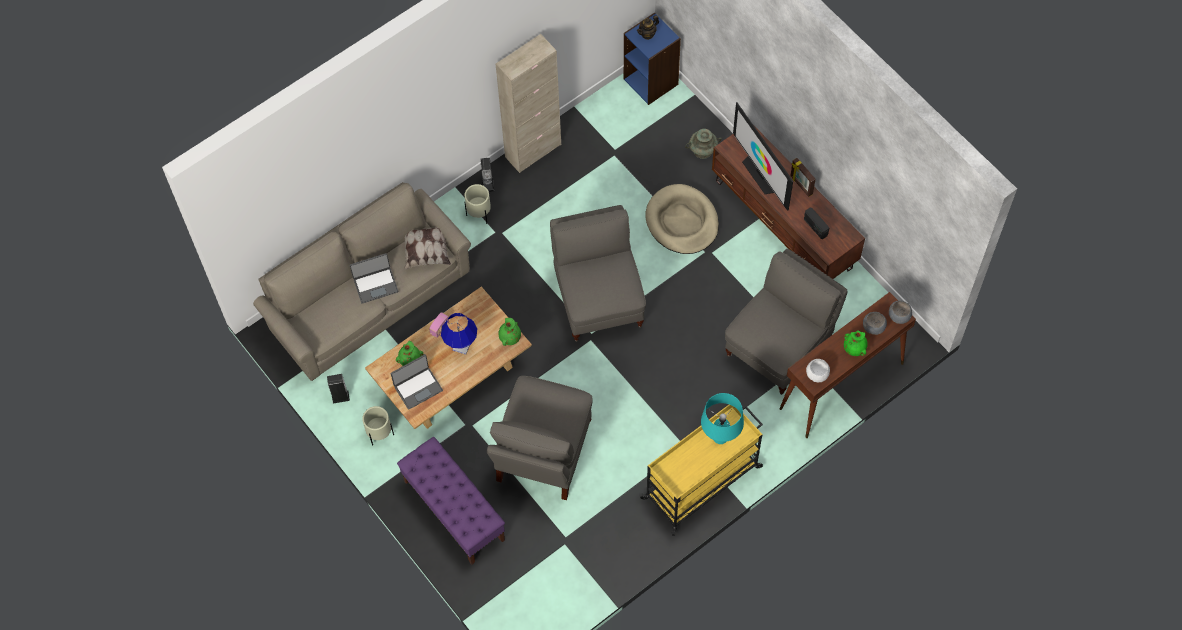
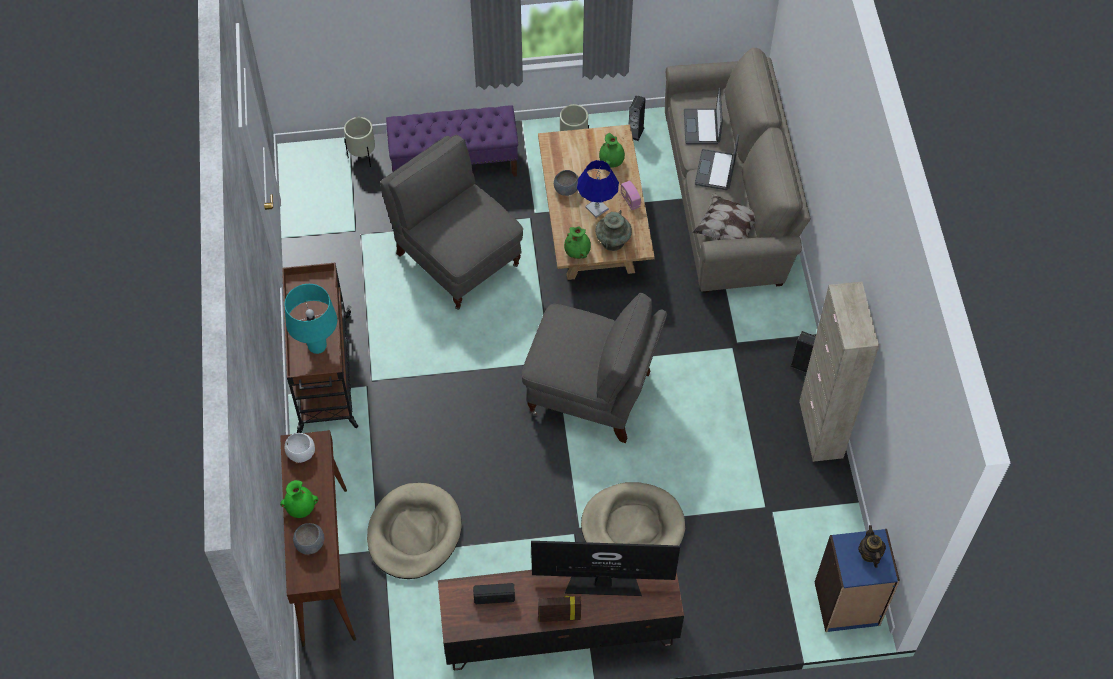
camera: 120 degrees right, 5 degrees down
laptop [391,354,443,410] -> laptop moved to [684,88,723,144]
beige planter [464,184,491,224] -> beige planter moved to [344,117,375,167]
yellow cart [639,405,763,536] -> brown cart [282,263,358,433]
turquoise vase [685,128,722,159] -> turquoise vase moved to [595,210,632,251]
grey armchair [725,249,848,395] -> beige dog bed [367,483,462,579]
grey bowl [889,300,912,324] -> grey bowl moved to [554,170,579,196]

